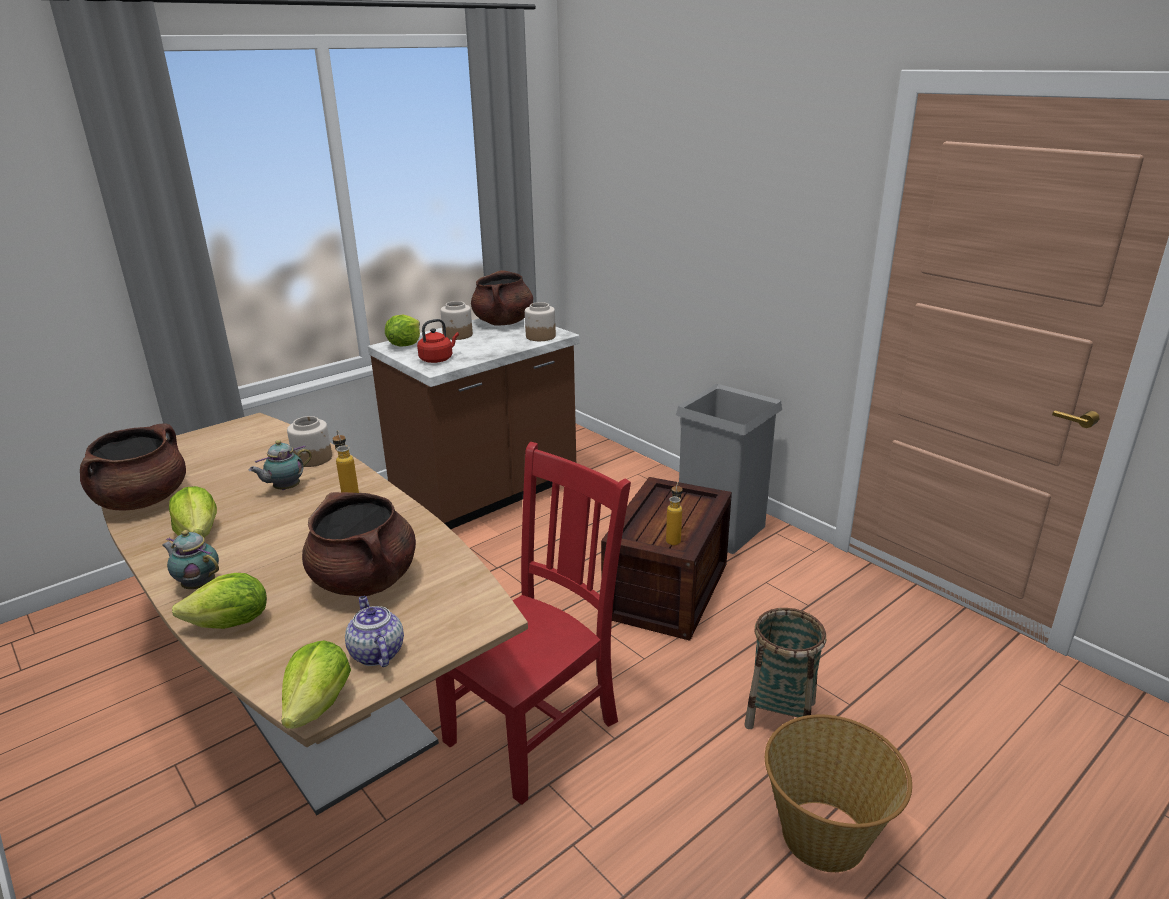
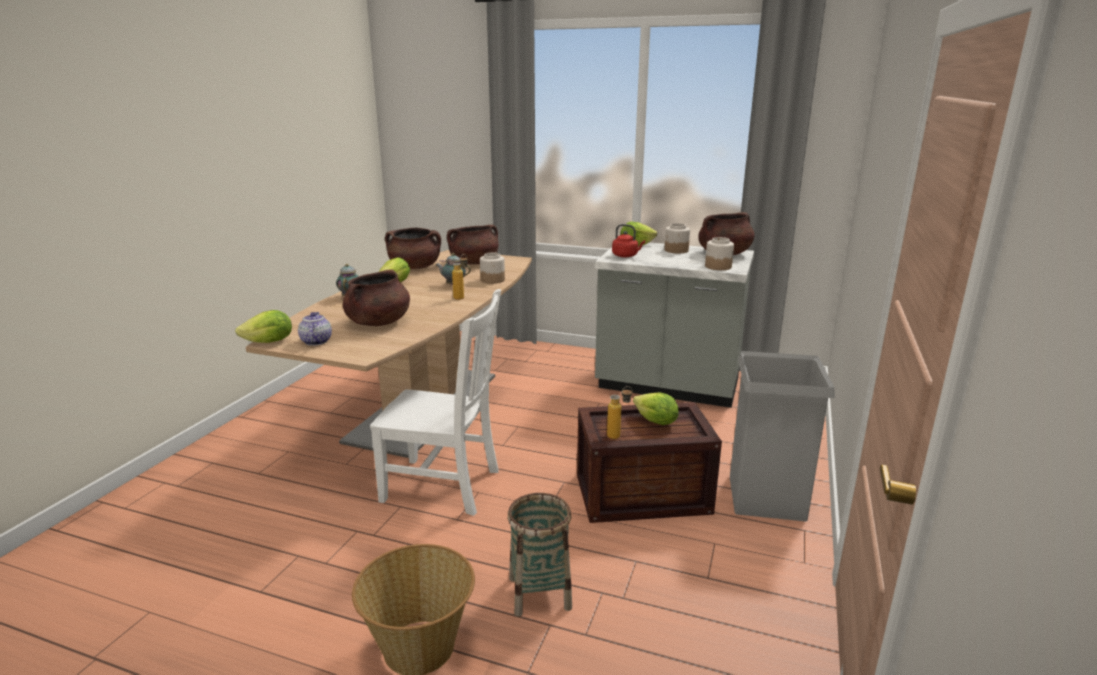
camera: 60 degrees right, 5 degrees down
lettuce [172,573,267,629] -> lettuce moved to [633,393,679,425]
teapot [345,596,404,667] -> teapot turned 45 degrees counterclockwise [298,312,332,346]
brown counter [368,318,580,529] -> grey counter [595,243,754,408]
red chair [436,442,631,805] -> white chair [370,289,501,516]
none -> brown cooking pot [447,225,499,264]

